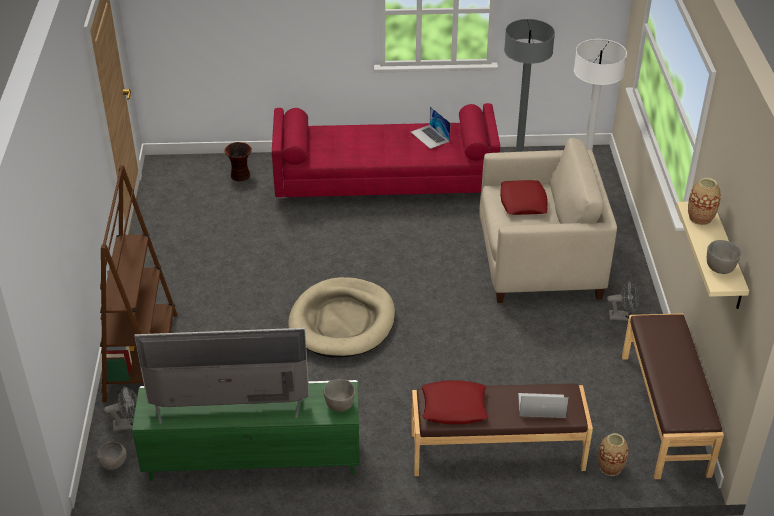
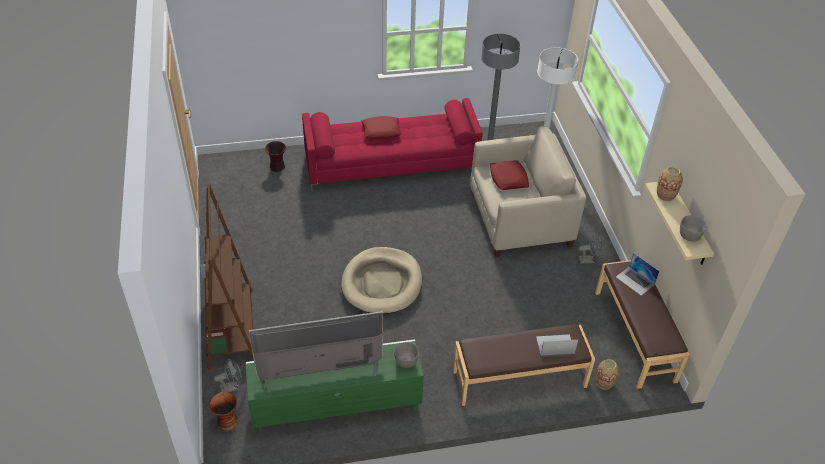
camera: 10 degrees left, 5 degrees up
grey bowl [97,442,127,470] -> vase [209,392,238,431]
laptop [411,107,451,149] -> laptop moved to [616,253,659,296]
red pillow [421,380,488,424] -> red pillow moved to [361,116,402,139]

